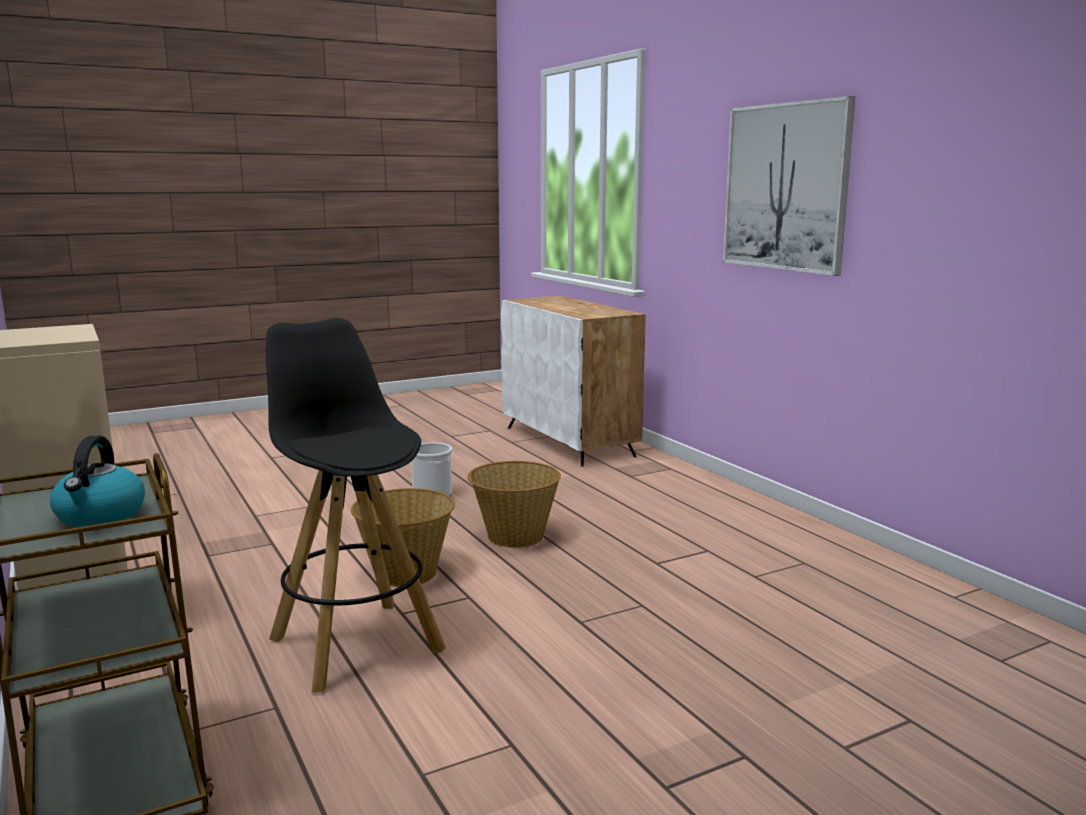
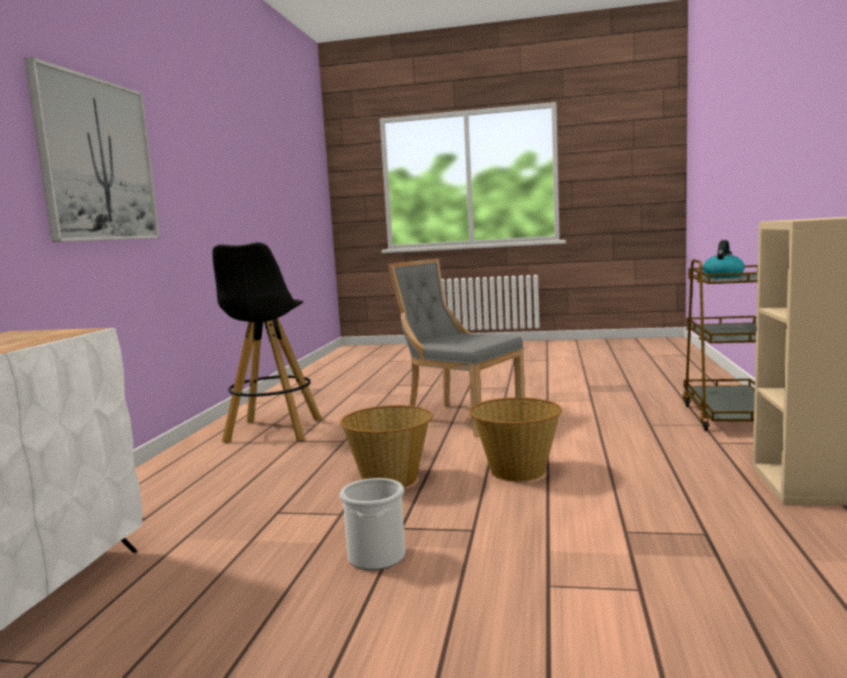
camera: 140 degrees left, 5 degrees down
black stool [266,318,446,693] -> black stool moved to [212,242,322,443]
none -> grey chair [388,259,525,437]

